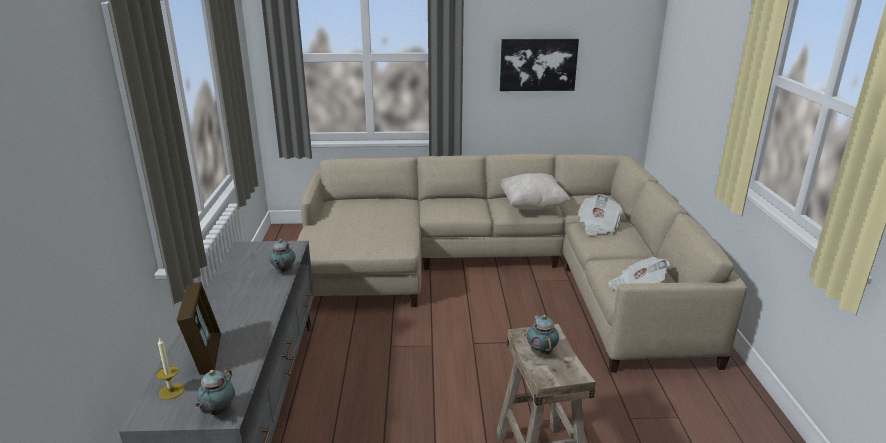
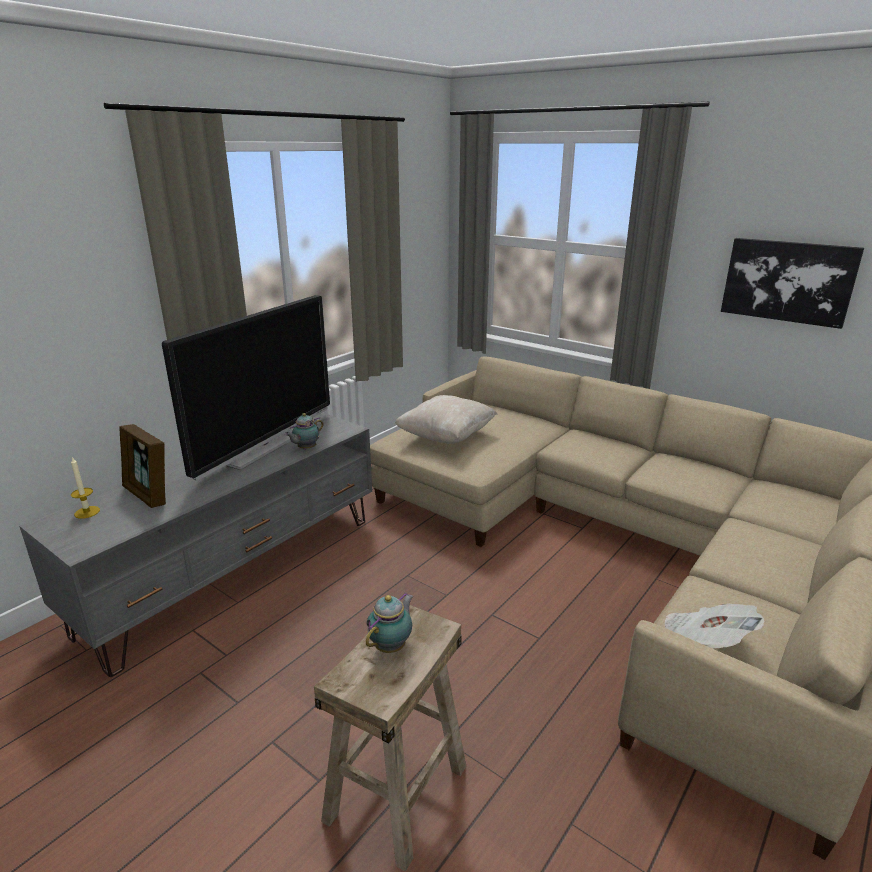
camera: 40 degrees right, 0 degrees up
picture frame [177,282,221,375] -> picture frame turned 105 degrees clockwise [119,424,166,508]
teapot [195,366,235,415] -> none
beige pillow [499,173,570,210] -> beige pillow moved to [395,395,498,444]
newspaper [577,194,623,235] -> none
none -> television [162,295,330,481]

